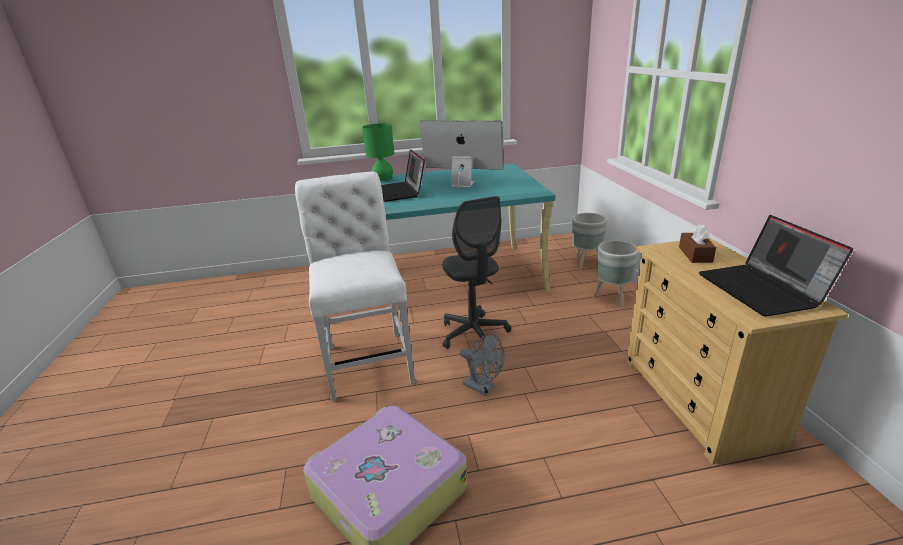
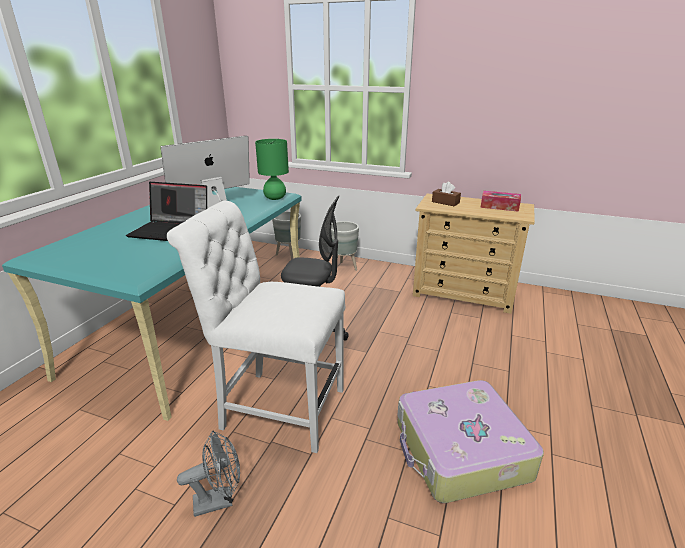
camera: 60 degrees left, 0 degrees up
green table lamp [362,123,395,181] -> green table lamp moved to [255,139,289,200]
grey fan [460,334,505,396] -> grey fan moved to [177,431,240,517]
laptop [699,215,853,317] -> tissue box [481,191,521,212]

